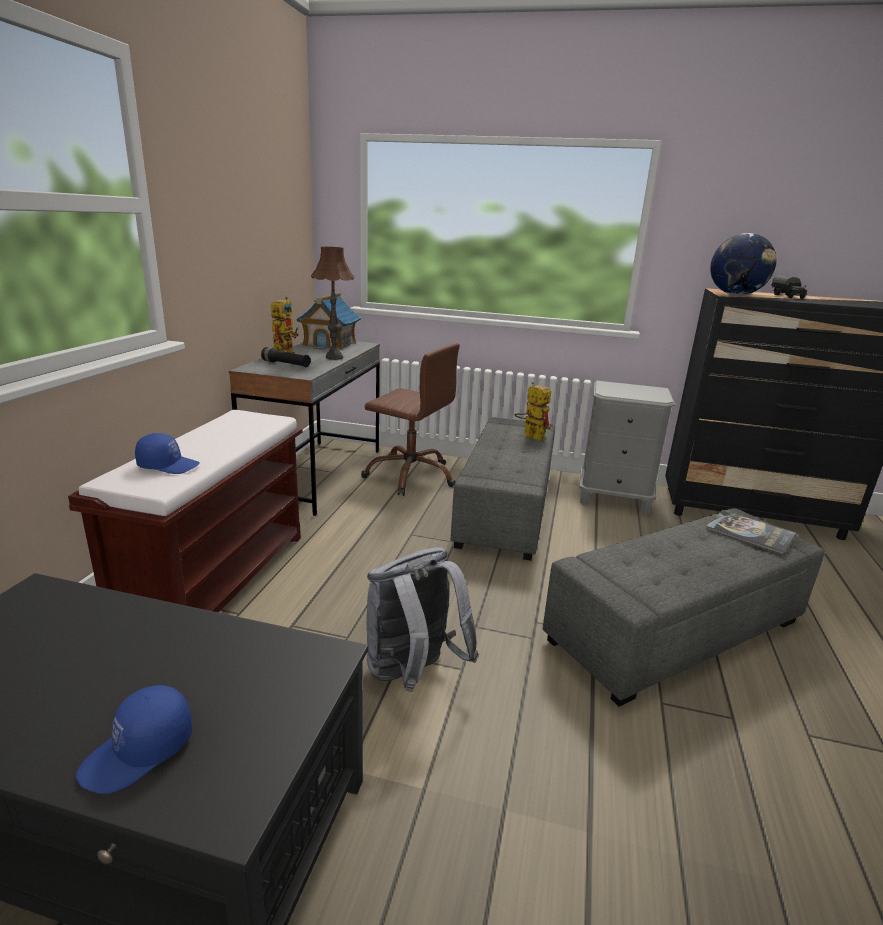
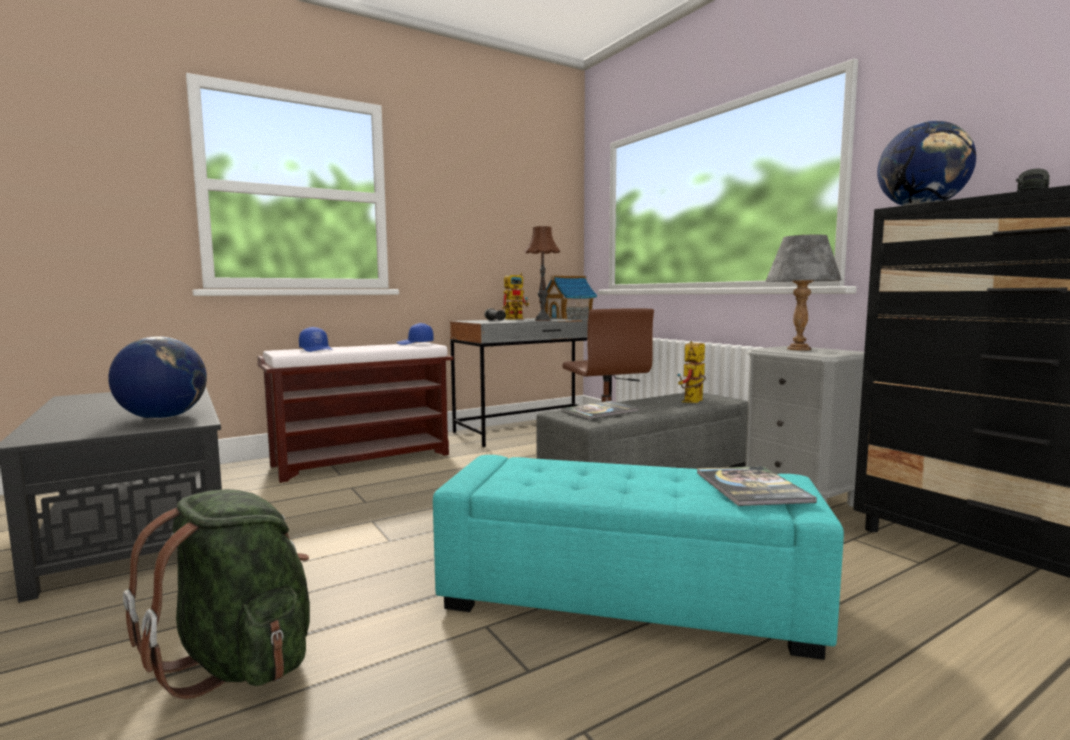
camera: 45 degrees right, 15 degrees down
blue cap [76,685,192,794] -> blue cap moved to [396,323,434,345]
grey backpack [366,547,479,692] -> none
toy robot [515,382,551,441] -> toy robot turned 150 degrees counterclockwise [677,341,706,403]
grey ottoman [543,508,825,707] -> turquoise ottoman [433,455,844,660]
none -> globe [108,336,207,419]
none -> green backpack [123,489,310,699]
none -> book [561,401,639,419]
none -> grey table lamp [766,234,842,351]

